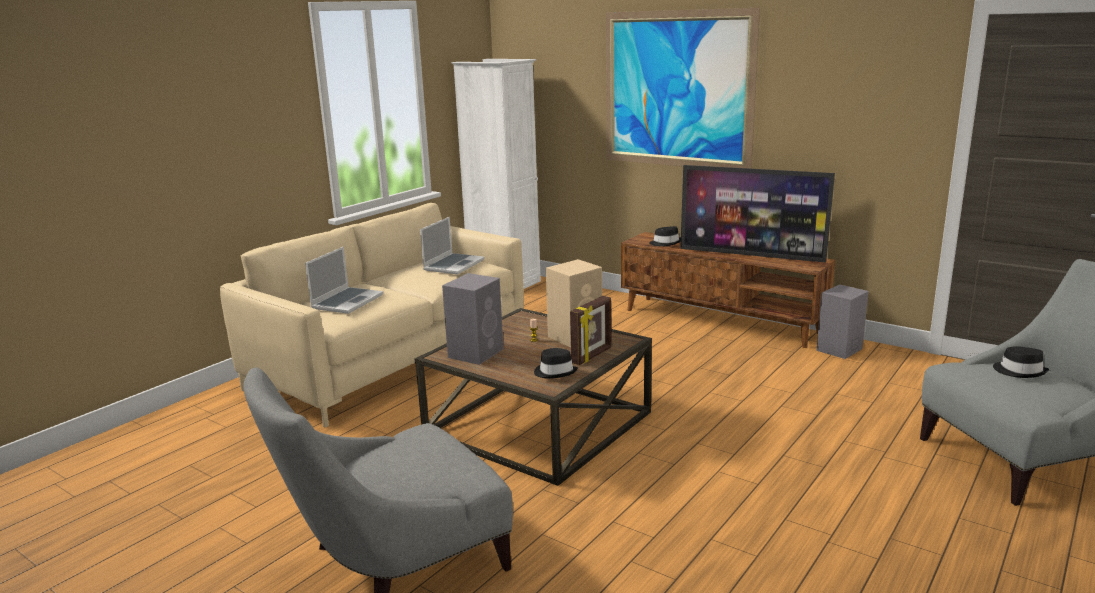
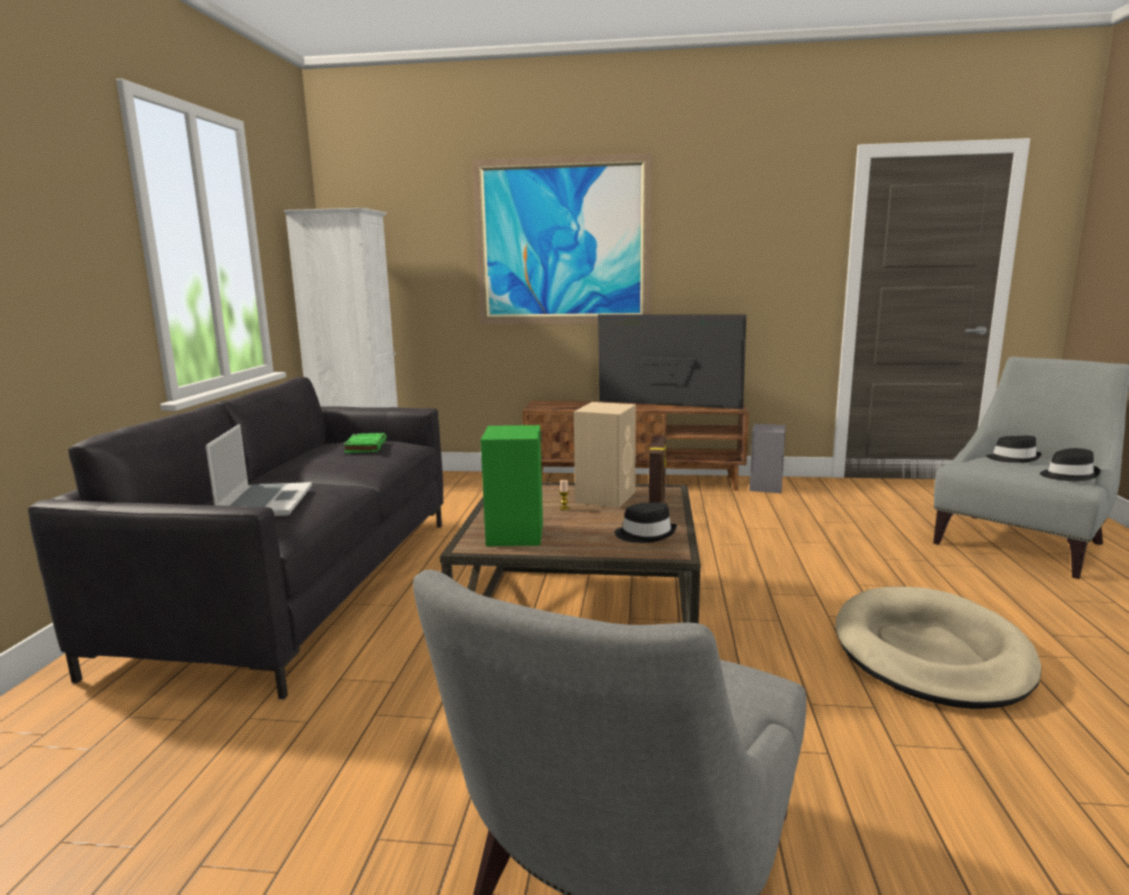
camera: 30 degrees left, 5 degrees down
beige sofa [220,203,524,428] -> black sofa [28,377,443,700]
laptop [420,217,484,274] -> green book [343,433,387,453]
grey speaker [442,273,503,365] -> green speaker [481,425,543,546]
black hat [649,226,681,246] -> black hat moved to [1040,448,1100,481]
television [680,165,835,263] -> television turned 150 degrees counterclockwise [598,314,746,409]
none -> beige dog bed [835,587,1041,709]

